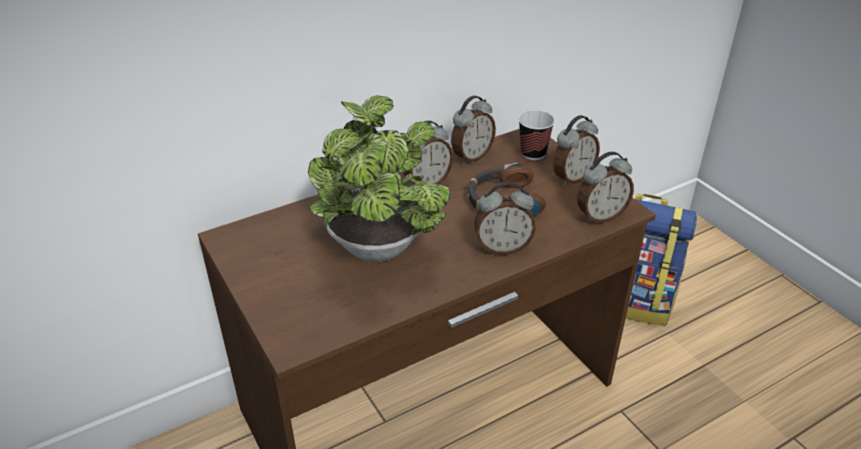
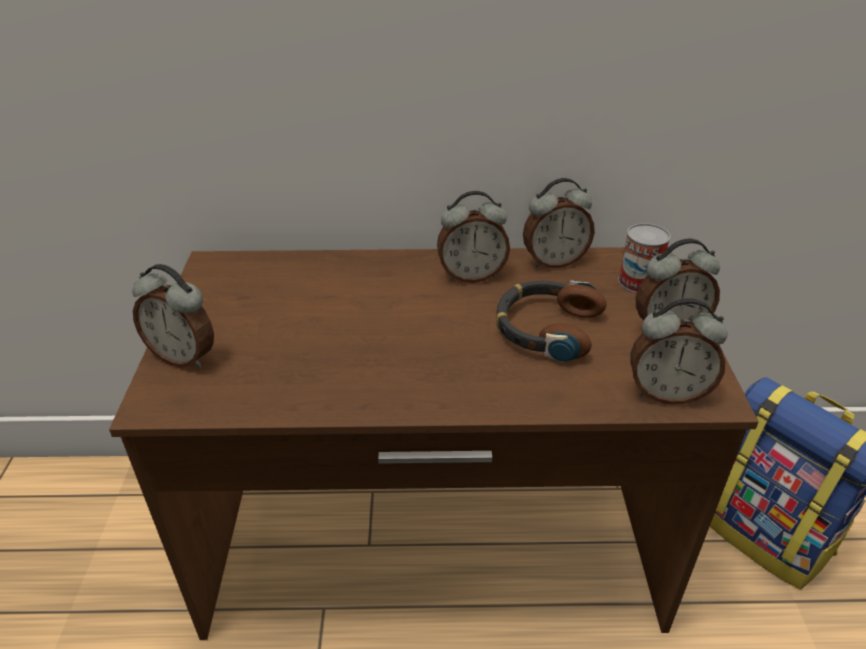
camera: 30 degrees right, 0 degrees up
potted plant [308,95,451,262] -> none
alarm clock [474,182,536,255] -> alarm clock moved to [132,264,214,368]
cup [518,110,555,160] -> can [618,223,671,293]

